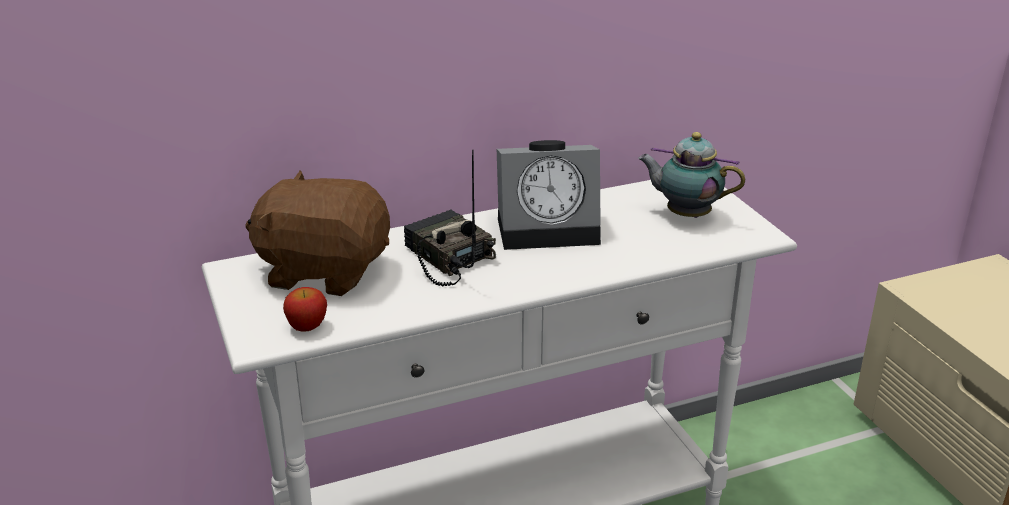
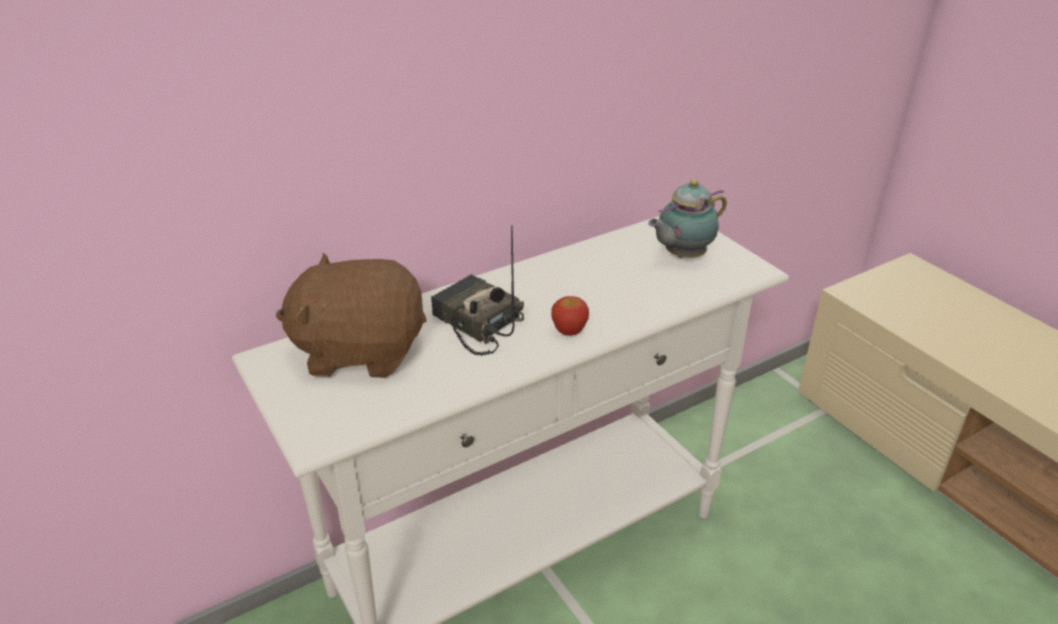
camera: 10 degrees left, 5 degrees up
apple [283,287,327,332] -> apple moved to [551,296,589,336]
alarm clock [497,140,601,250] -> none
teapot [638,132,745,218] -> teapot turned 45 degrees counterclockwise [648,179,727,258]

